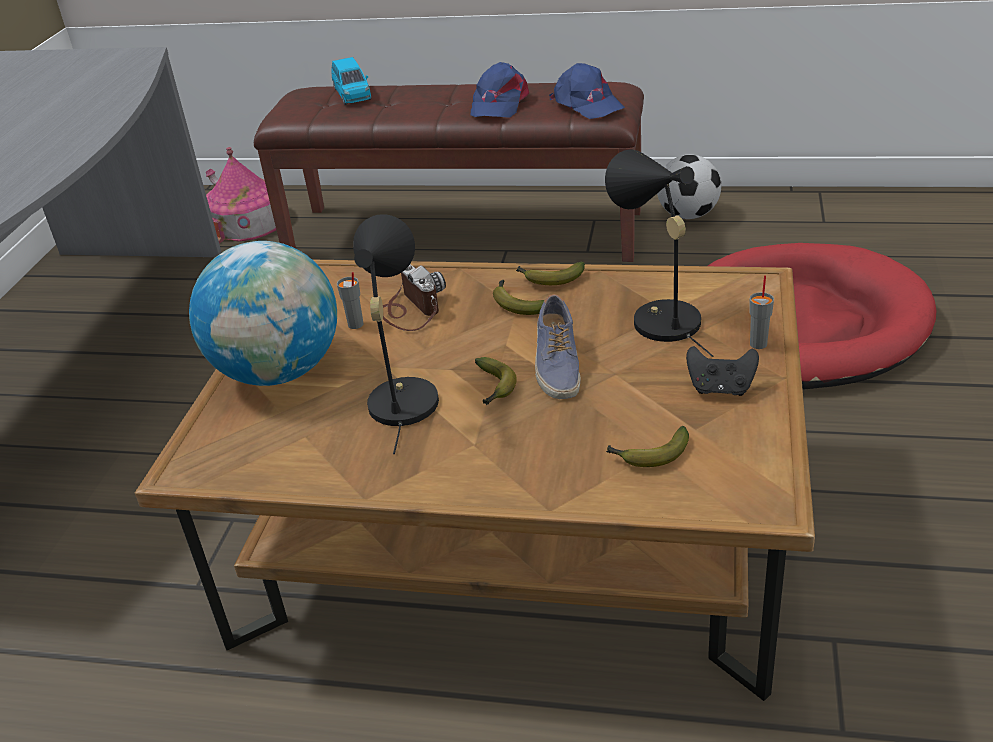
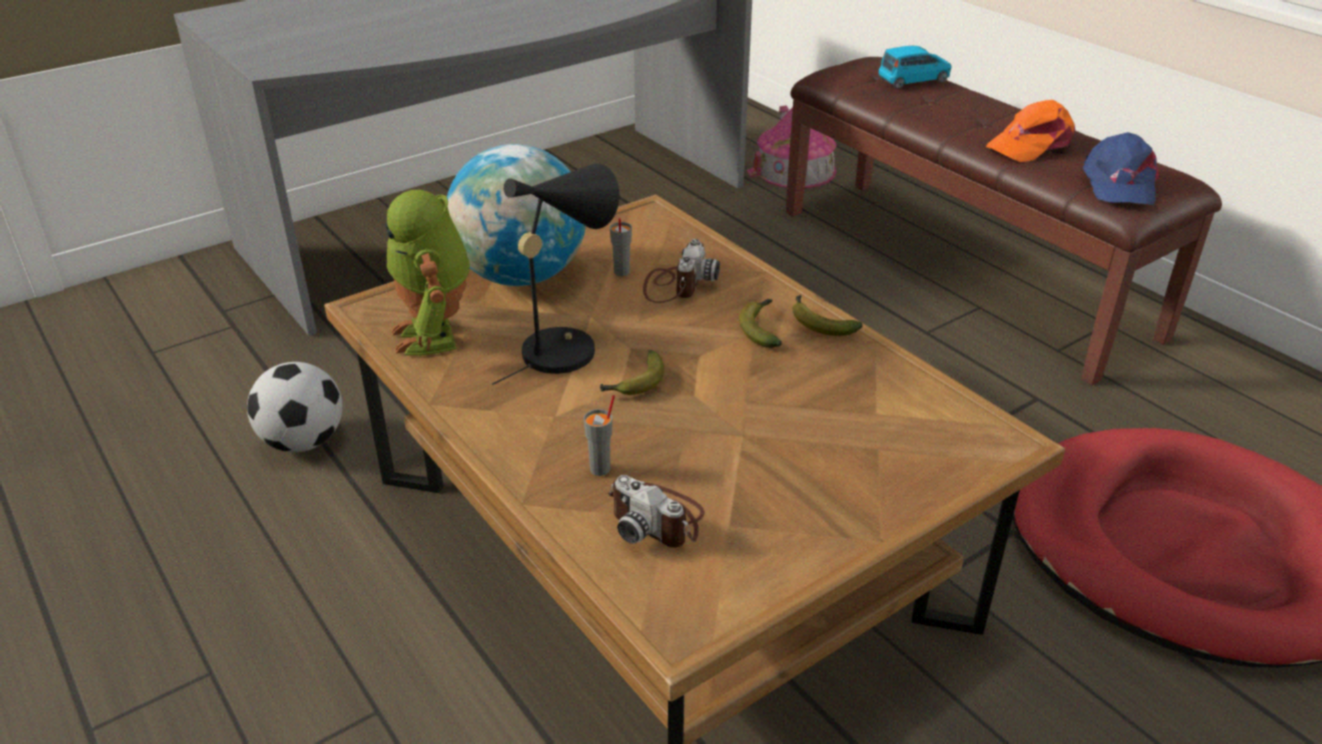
camera: 40 degrees right, 0 degrees up
blue toy car [331,57,371,105] -> blue toy car turned 135 degrees counterclockwise [879,46,952,89]
blue cap [471,62,529,118] -> orange cap [986,100,1075,162]
shoe [535,294,581,399] -> none
black table lamp [605,150,714,357] -> none
banana [606,426,689,467] -> camera [608,475,705,548]
football [657,155,721,219] -> football moved to [247,362,342,452]
black game controller [686,346,759,396] -> none
grey cup [749,275,774,349] -> grey cup moved to [584,395,615,476]
none -> toy robot [385,190,470,355]

